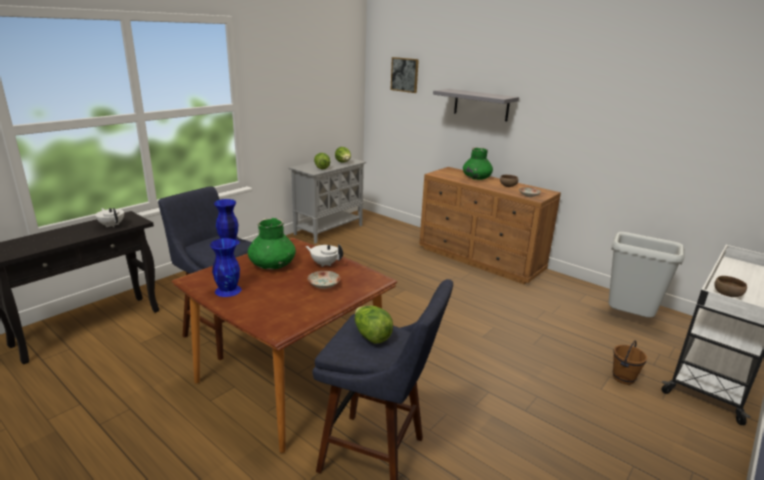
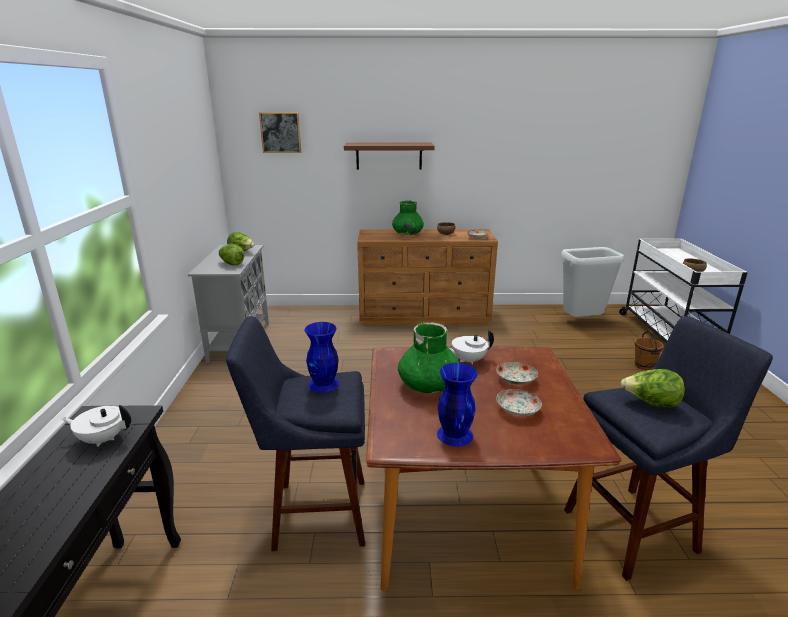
camera: 40 degrees left, 0 degrees up
grey shelf [433,89,519,121] -> brown shelf [344,143,435,170]
none -> plate [497,389,542,417]

